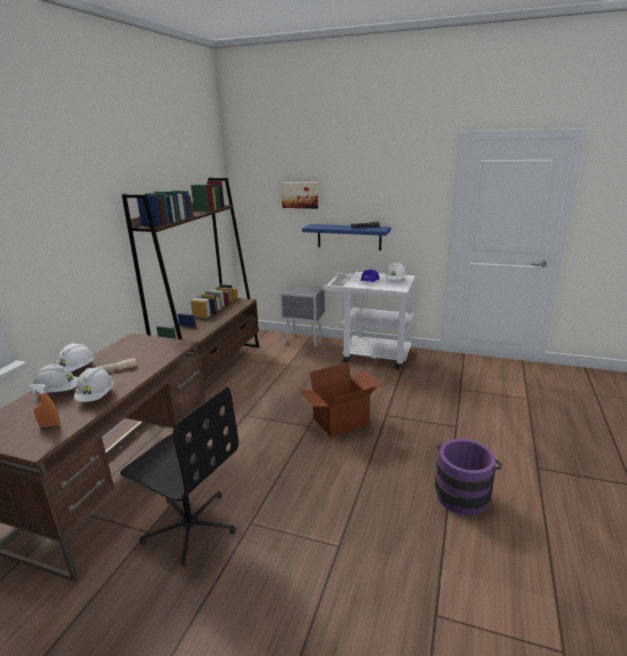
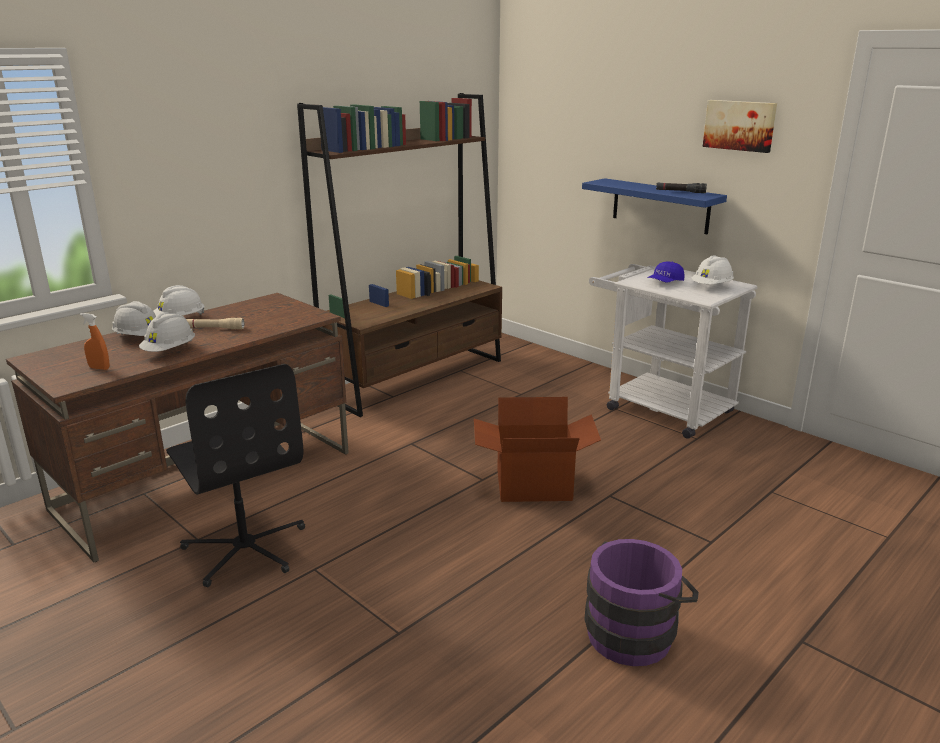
camera: 25 degrees right, 0 degrees up
grey nightstand [280,284,325,348] -> none
picture [281,182,318,209] -> picture moved to [703,100,777,153]

